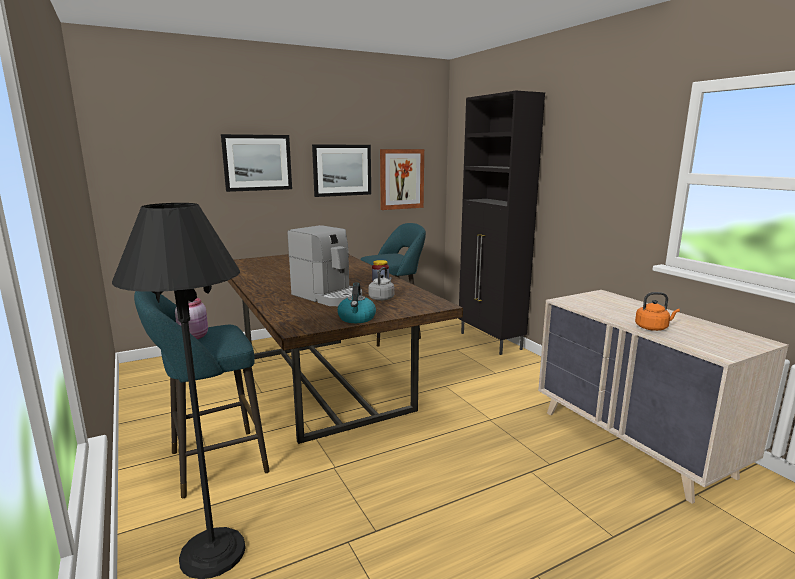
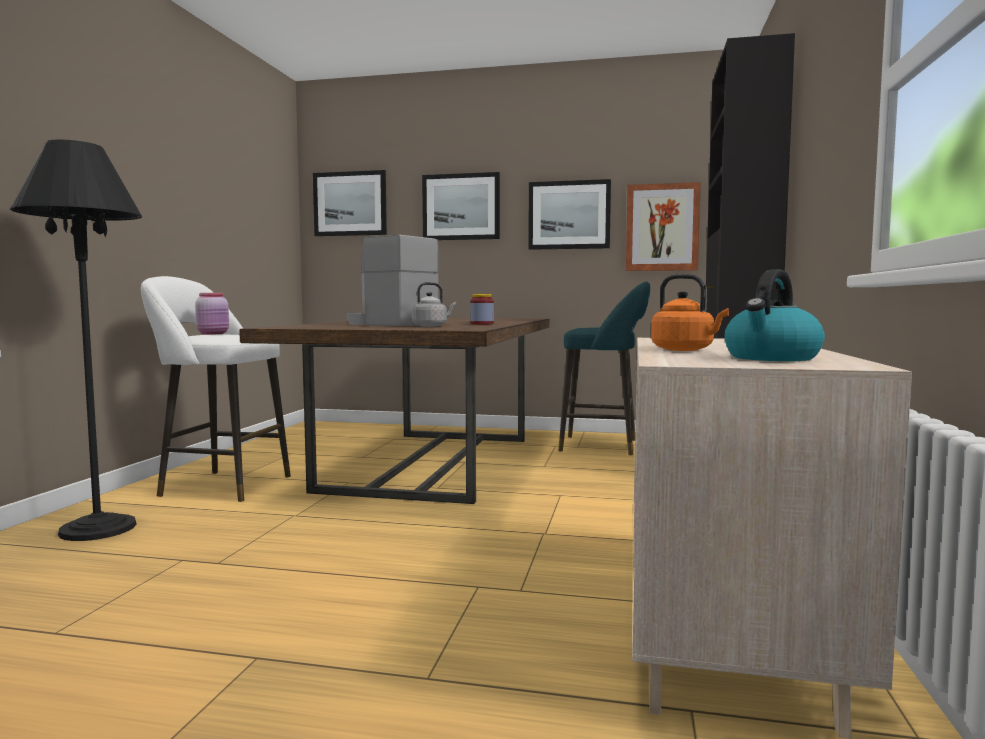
camera: 40 degrees right, 10 degrees down
turquoise stool [134,291,270,498] -> white stool [141,276,291,502]
coffee machine [288,225,362,306] -> coffee machine turned 135 degrees clockwise [347,235,439,326]
kettle [338,283,376,323] -> kettle moved to [724,269,825,361]
none -> picture [313,170,387,236]

